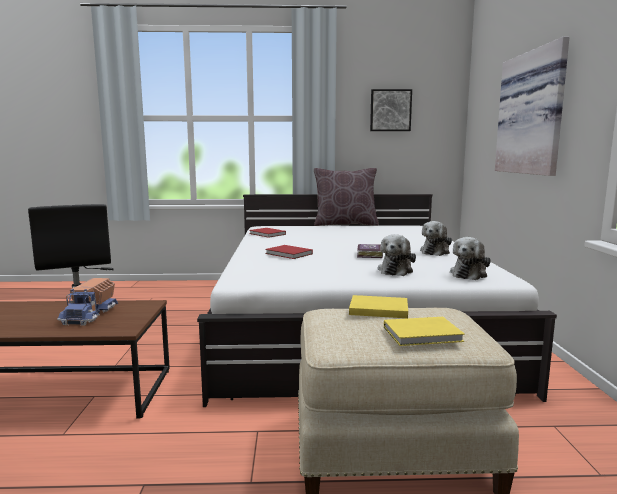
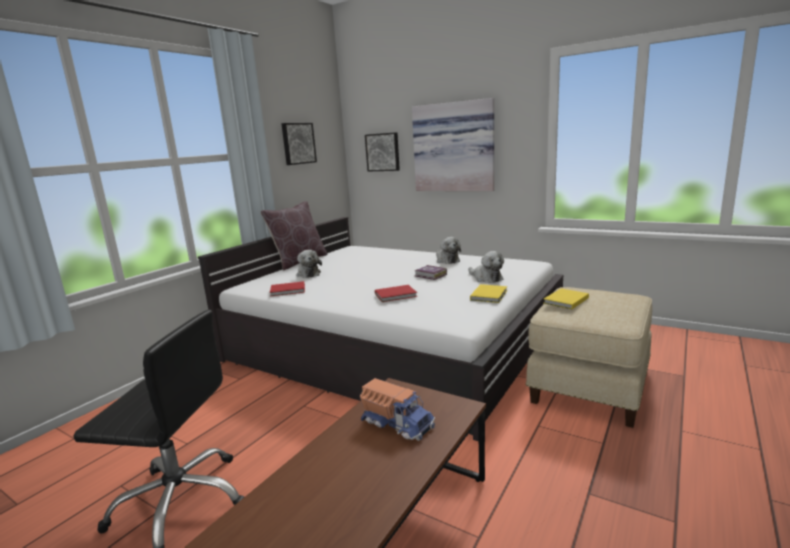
camera: 55 degrees left, 5 degrees up
yellow book [384,317,465,346] -> yellow book moved to [470,284,507,303]
plush toy [450,237,491,280] -> plush toy moved to [297,250,322,278]
none -> picture [365,132,400,171]

